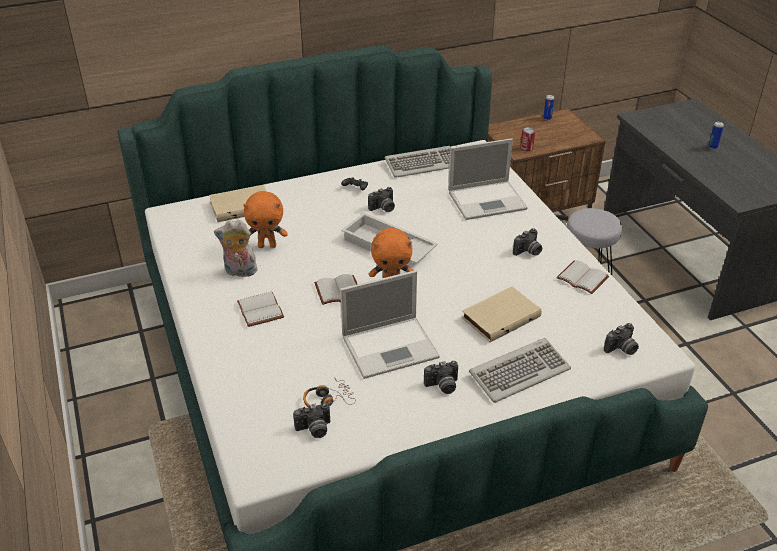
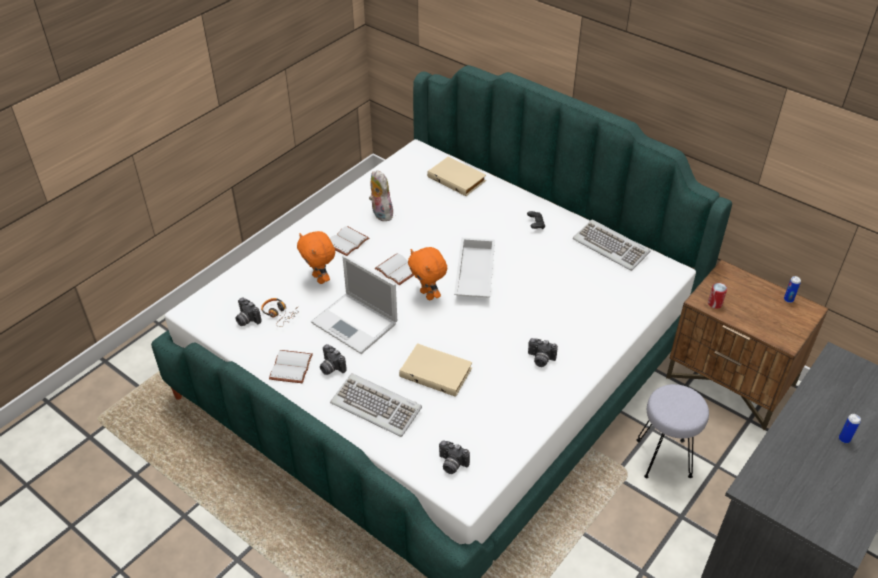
camera: 60 degrees right, 5 degrees up
orange plush toy [243,191,288,248] -> orange plush toy moved to [297,231,335,284]
camera [368,187,395,212] -> none
laptop [448,138,528,220] -> none
white book [556,260,609,294] -> white book moved to [269,350,313,383]

